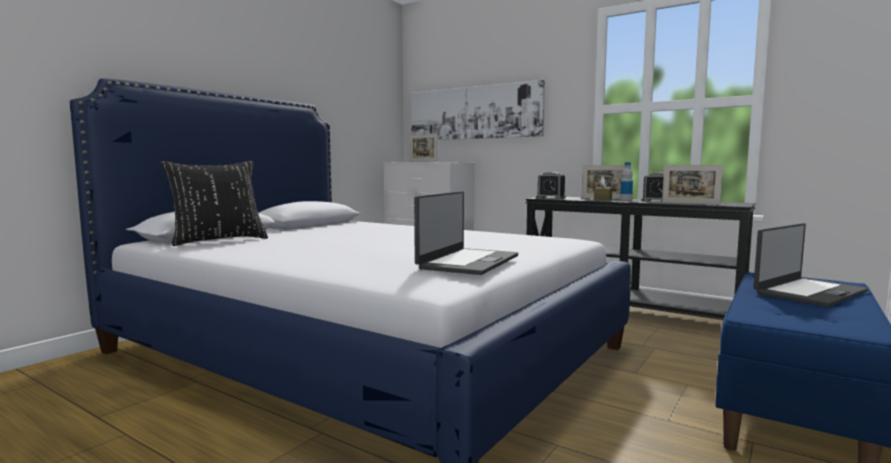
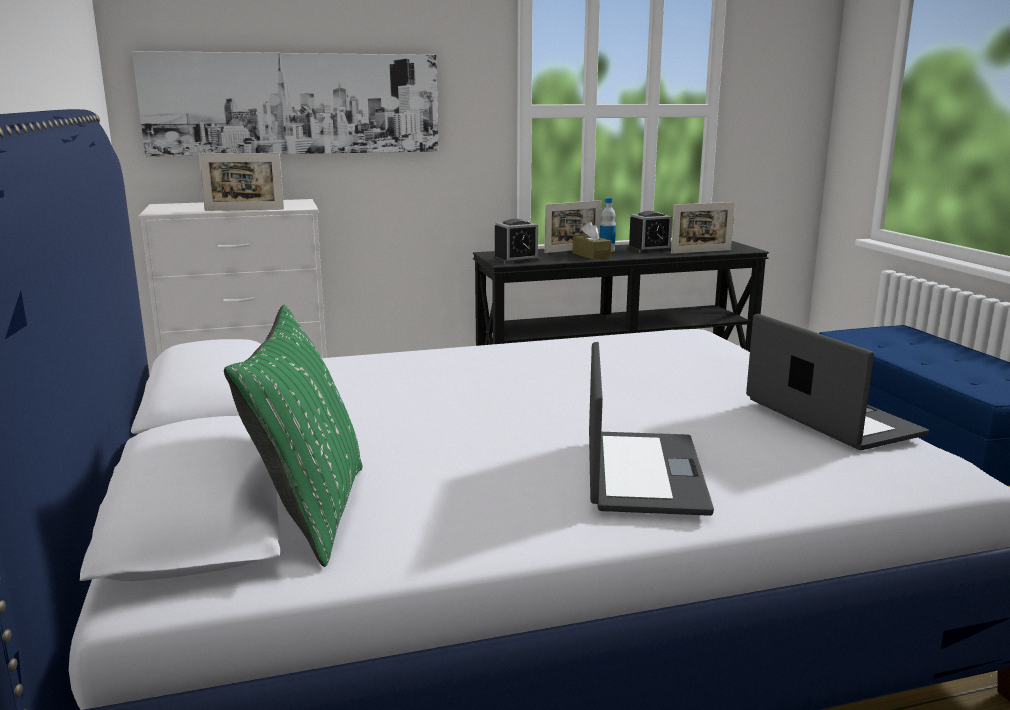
camera: 50 degrees left, 10 degrees up
black pillow [160,161,268,246] -> green pillow [224,304,363,567]
laptop [753,223,868,307] -> laptop moved to [589,342,714,516]

